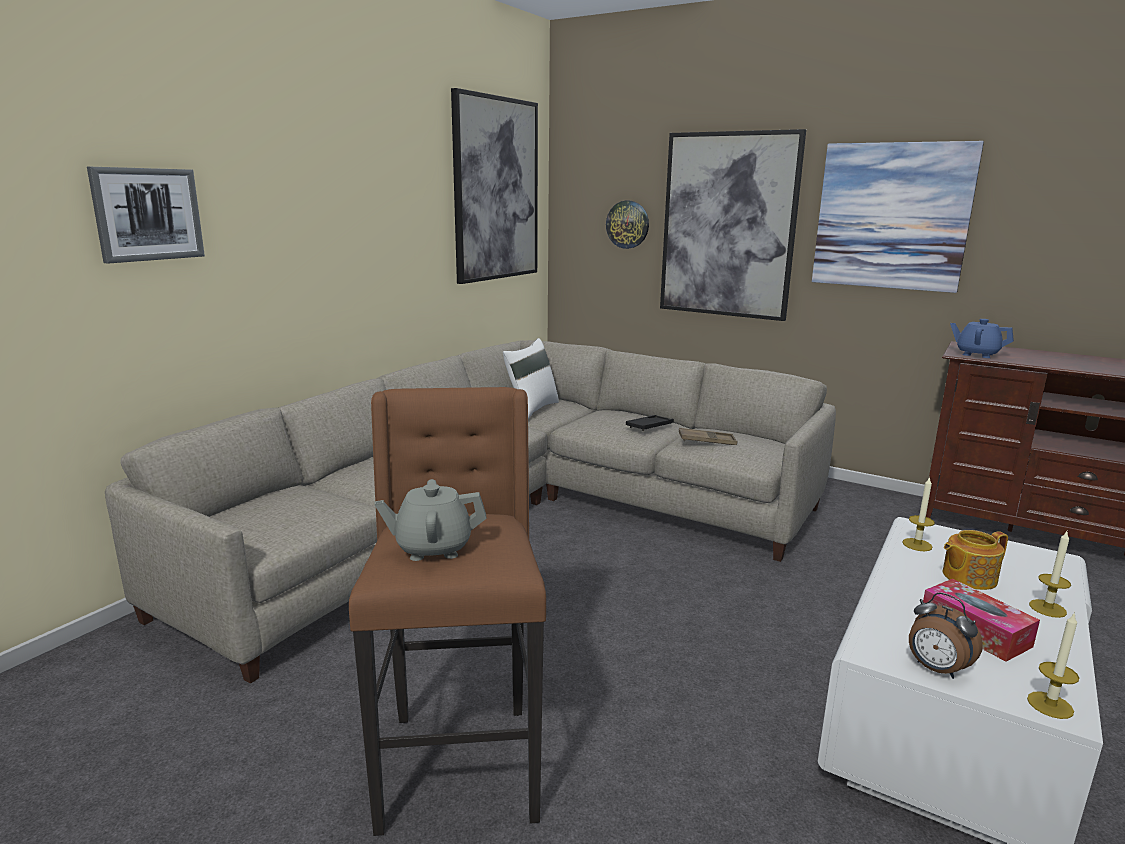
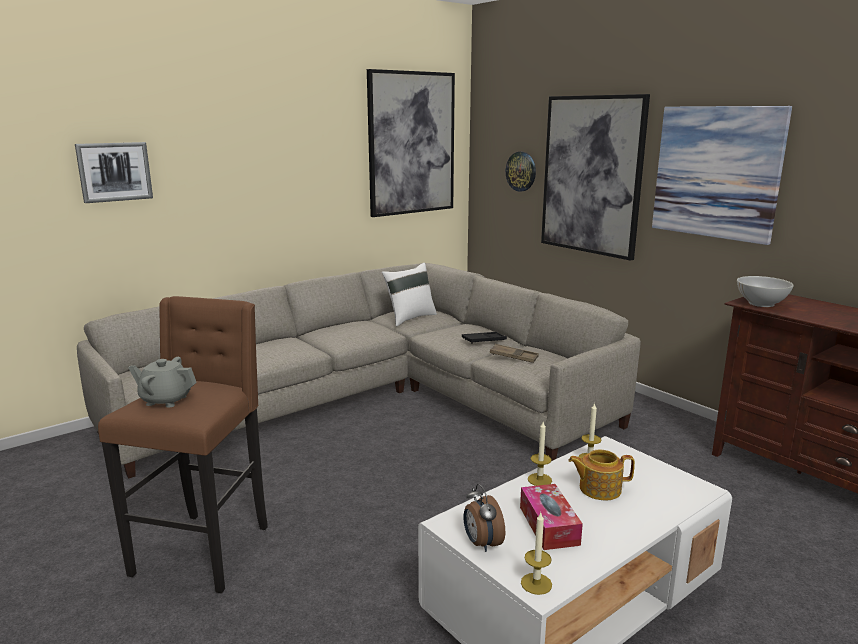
camera: 20 degrees right, 0 degrees up
blue teapot [950,319,1014,358] -> white bowl [737,276,794,307]
candle [1029,531,1071,618] -> candle moved to [528,422,552,486]

